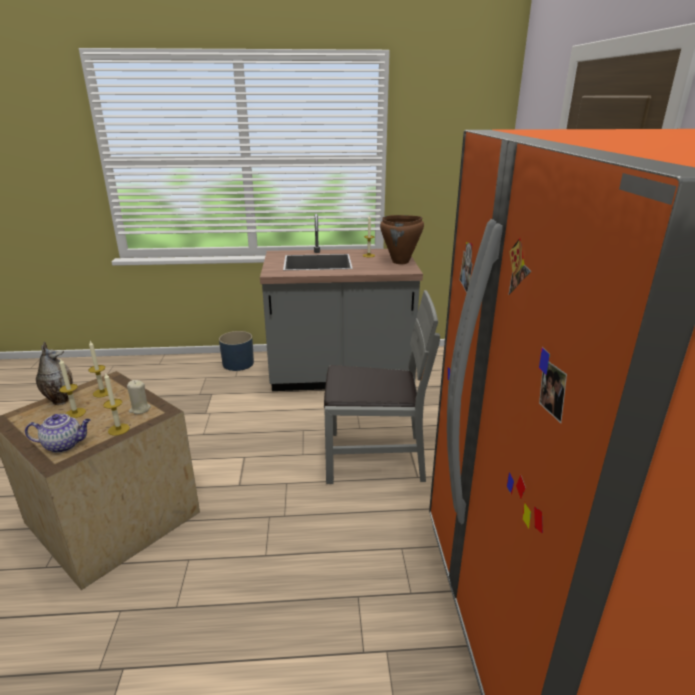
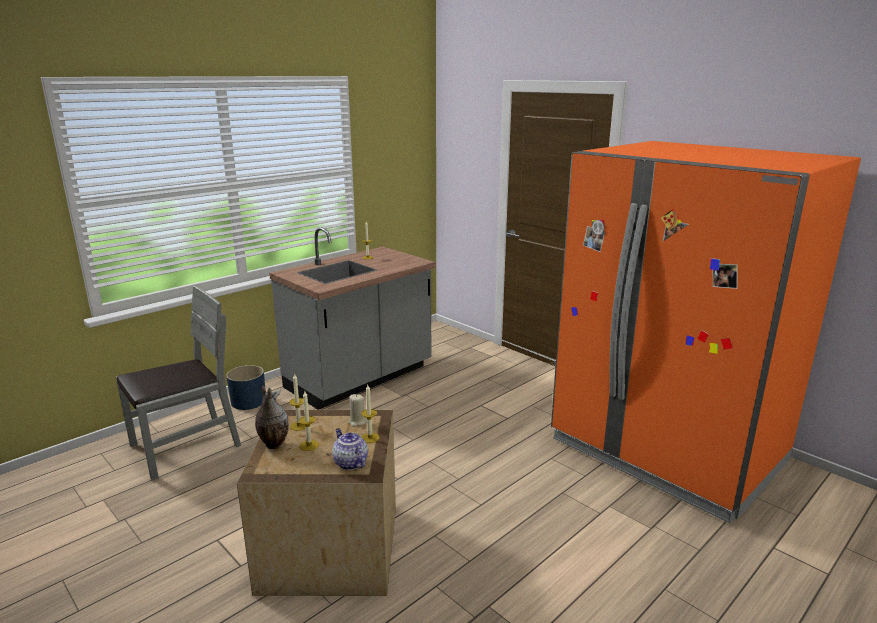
camera: 40 degrees left, 5 degrees down
teapot [25,414,91,453] -> teapot turned 75 degrees counterclockwise [332,428,368,470]
grey chair [324,290,440,484] -> grey chair moved to [116,285,241,480]
brown cooking pot [380,215,424,264] -> none

